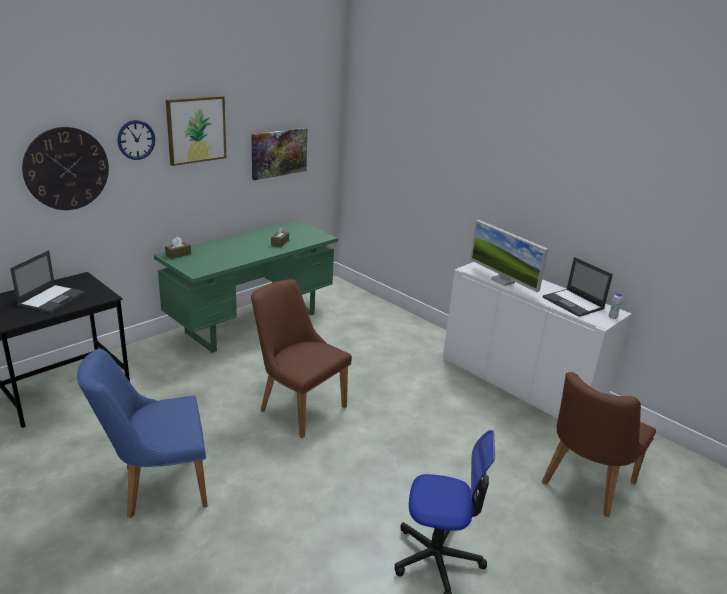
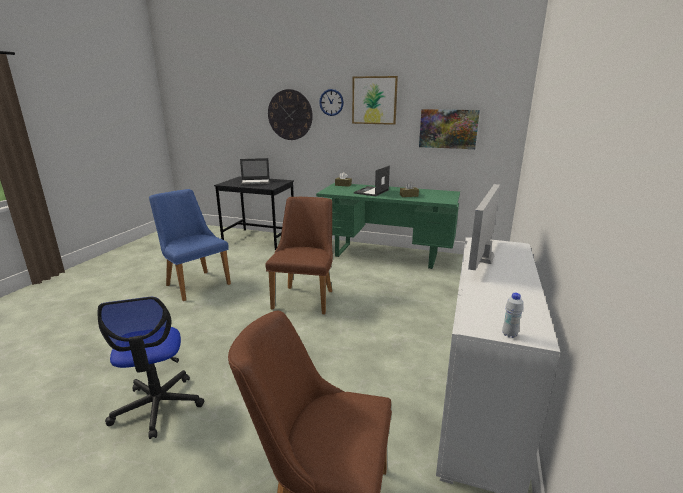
camera: 65 degrees right, 5 degrees down
laptop [543,257,613,317] -> laptop moved to [354,166,390,196]

